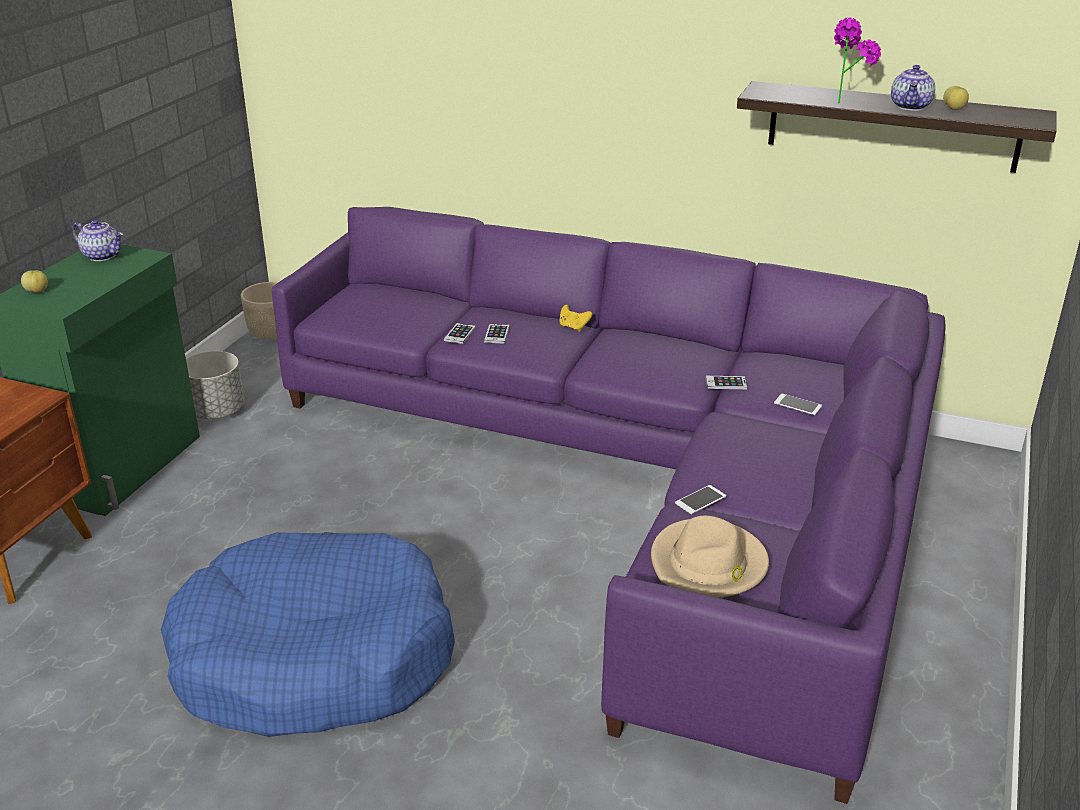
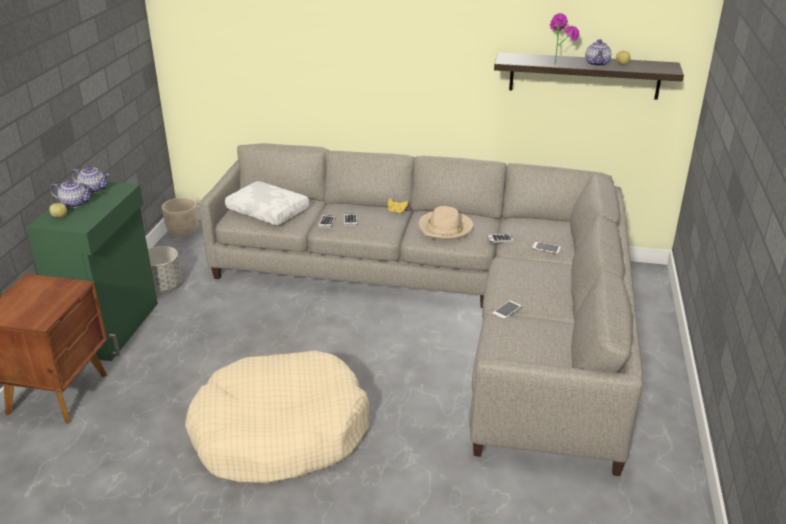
camera: 10 degrees left, 0 degrees up
blue dog bed [161,532,455,737] -> beige dog bed [185,351,369,484]
purple sofa [272,207,945,804] -> grey sofa [199,143,643,476]
beige hat [651,516,769,598] -> beige hat moved to [419,206,474,240]
none -> teapot [50,180,93,208]
none -> white pillow [225,181,309,225]

